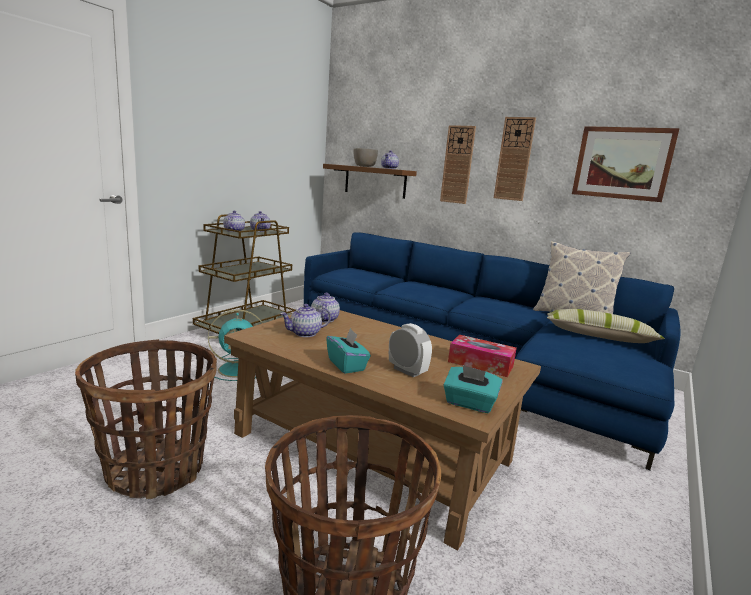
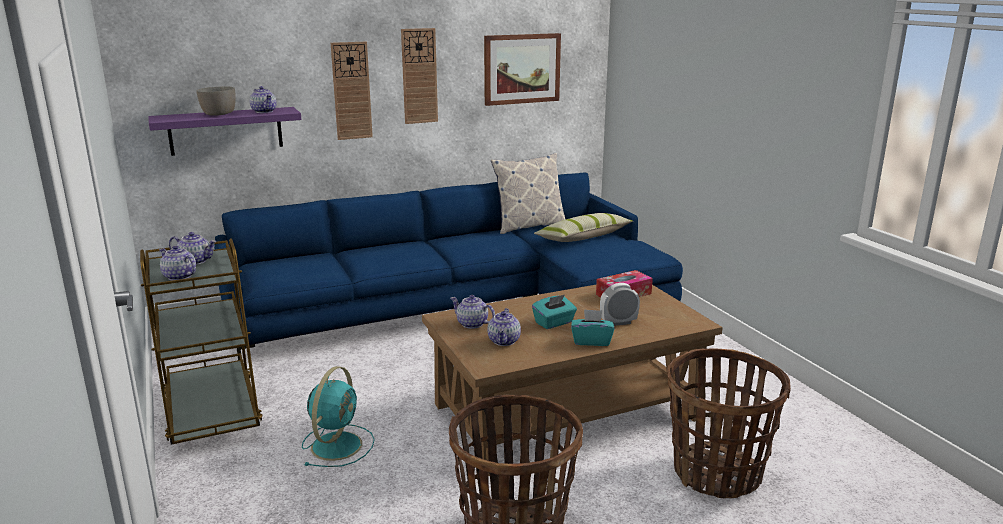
camera: 55 degrees left, 5 degrees up
brown shelf [323,164,417,199] -> purple shelf [148,107,301,156]
turquoise tissue box [443,365,503,413] -> turquoise tissue box moved to [532,295,577,329]

